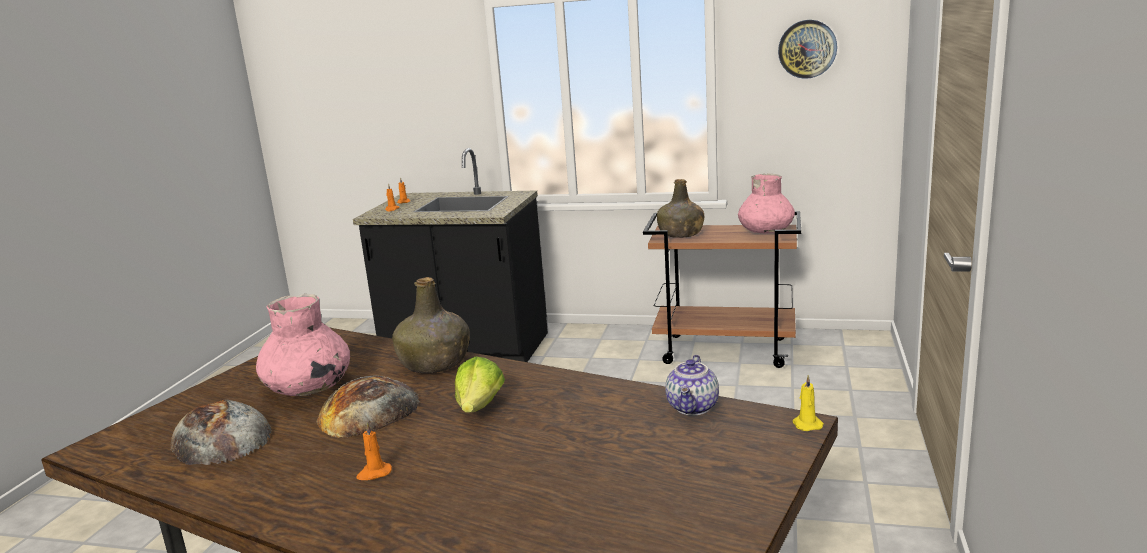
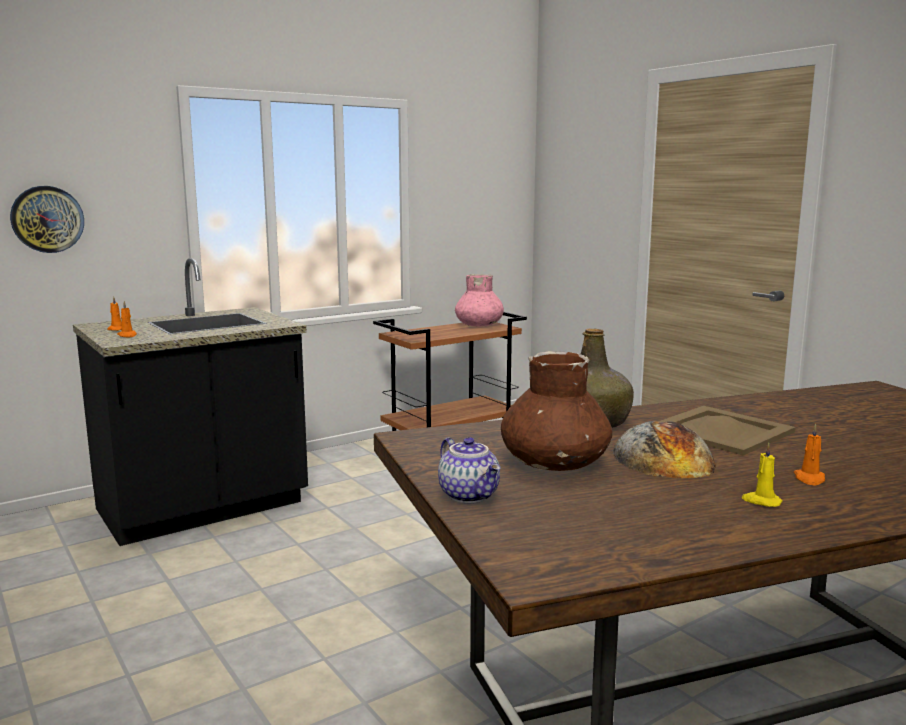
camera: 50 degrees left, 5 degrees down
bread [170,400,272,465] -> none
pink vase [256,294,350,396] -> brown vase [501,351,612,471]
lettuce [455,356,505,413] -> beige tray [658,406,796,456]
green bottle [657,179,704,238] -> none
teapot [665,355,719,415] -> teapot moved to [438,437,501,503]
wall clock [778,20,837,79] -> wall clock moved to [10,186,84,253]
yellow candle [793,375,824,431] -> yellow candle moved to [742,443,783,507]

